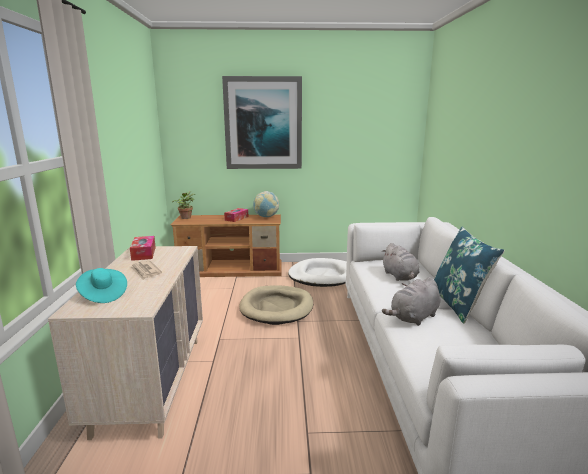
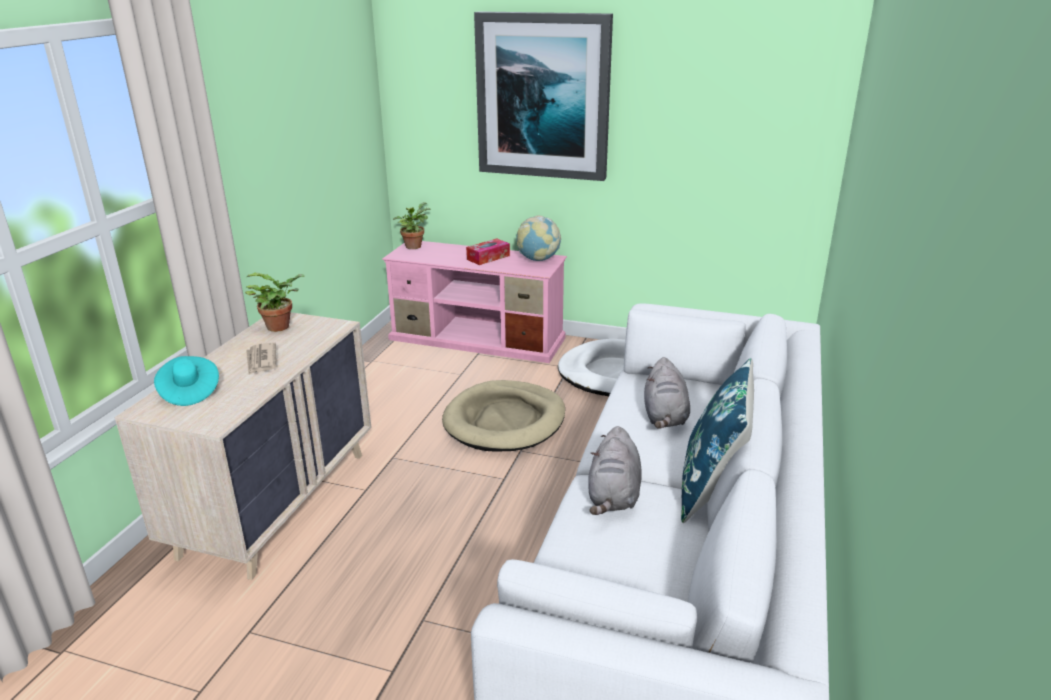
camera: 20 degrees right, 10 degrees up
tissue box [130,236,156,261] -> potted plant [245,273,305,332]
brown tv stand [171,215,282,277] -> pink tv stand [382,241,567,363]
grey plush toy [382,277,440,326] -> grey plush toy turned 60 degrees counterclockwise [588,426,642,515]

